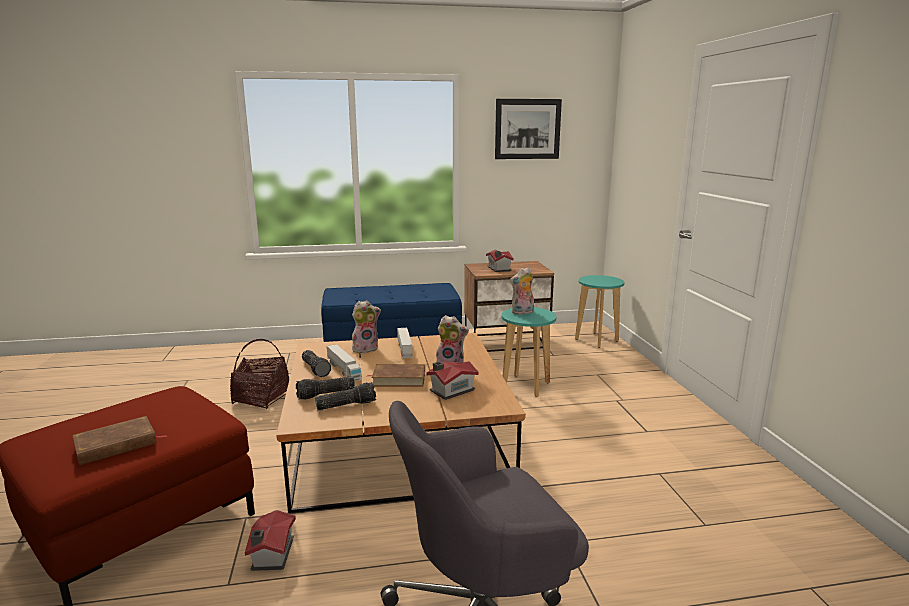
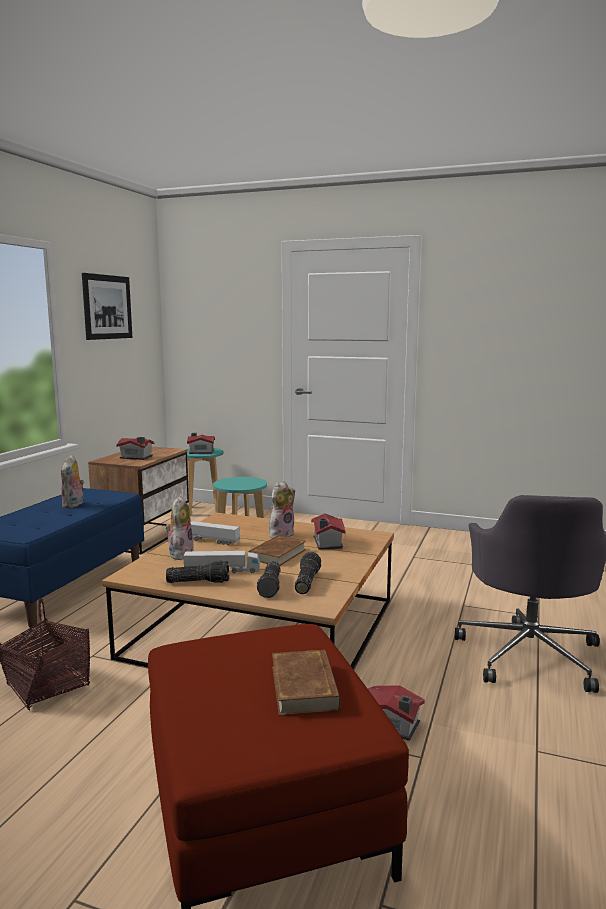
camera: 60 degrees left, 5 degrees down
plush toy [510,267,534,315] -> plush toy moved to [61,455,84,508]
none -> toy house [187,433,215,454]

